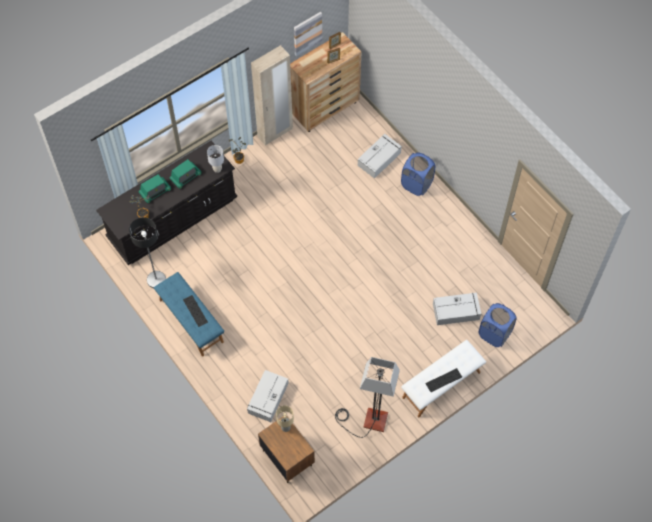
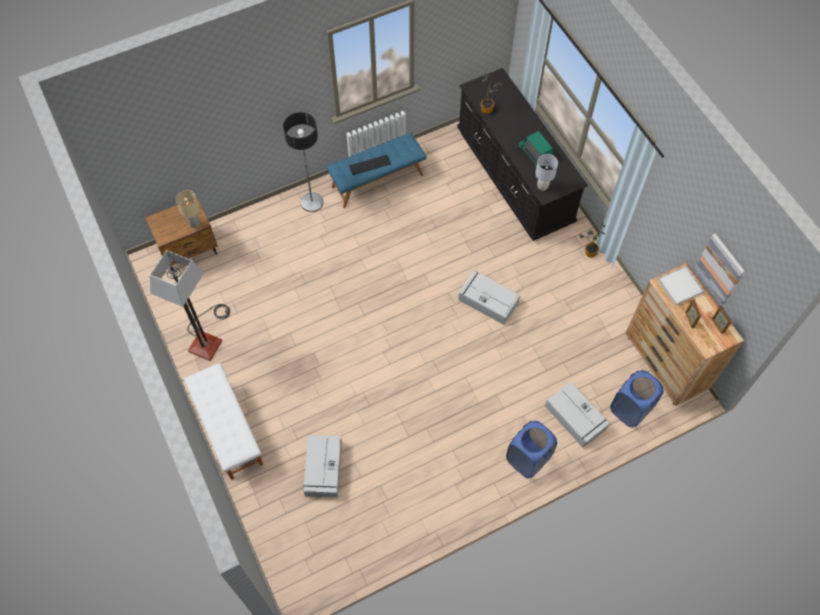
camera: 100 degrees right, 0 degrees up
floor lamp [129,217,166,288] -> floor lamp moved to [283,112,323,212]
radio [139,174,171,203] -> none
grey storage box [247,370,289,422] -> grey storage box moved to [458,271,520,325]
beige wardrobe [251,45,293,146] -> none
keyboard [426,368,462,392] -> none
blue laundry basket [479,303,517,347] -> blue laundry basket moved to [611,370,664,427]
none -> white tray [658,266,704,306]

